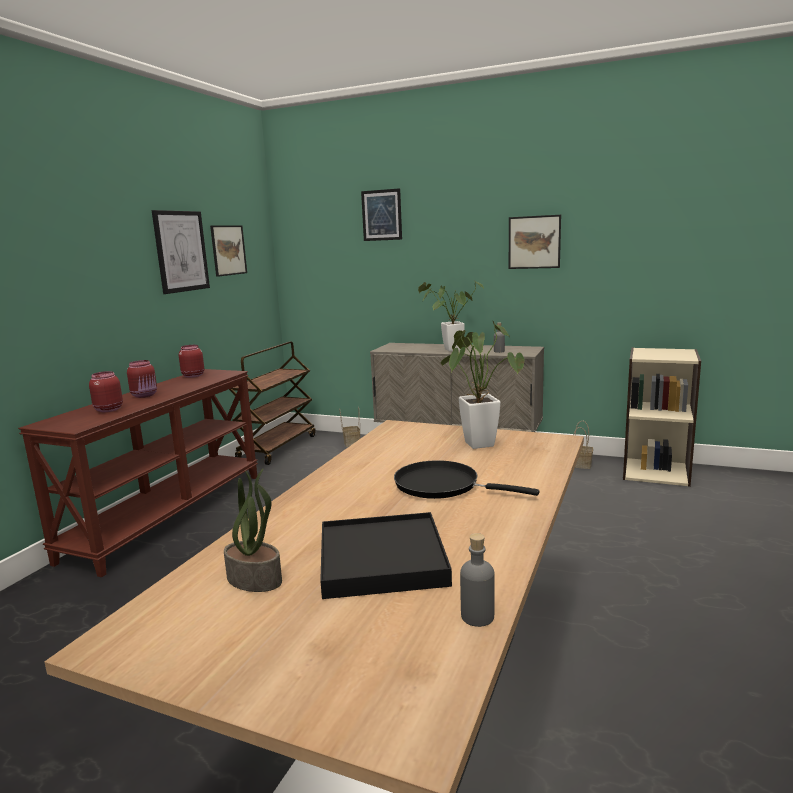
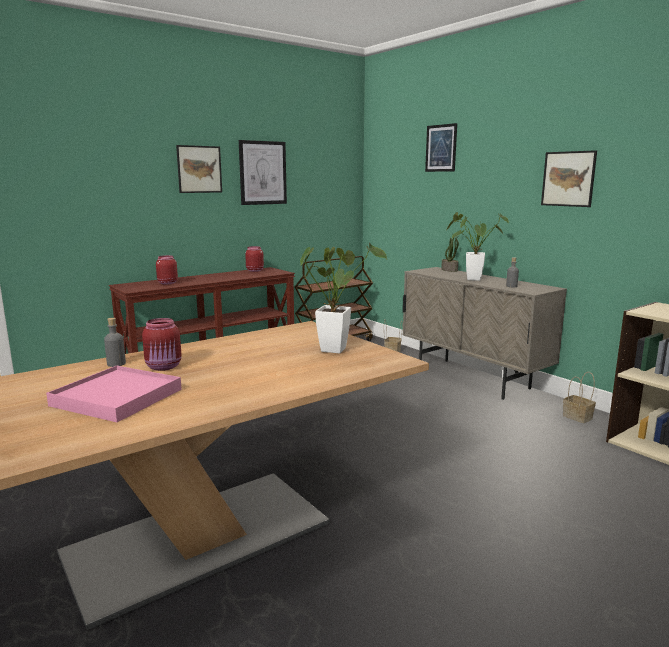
camera: 30 degrees right, 0 degrees up
red jar [127,360,157,398] -> red jar moved to [142,318,182,371]
picture [210,225,247,277] -> picture moved to [176,145,222,193]
potted plant [224,468,282,592] -> potted plant moved to [441,236,459,272]
black tray [320,512,452,599] -> pink tray [46,366,182,422]
black frying pan [394,460,539,499] -> none
grey bottle [460,533,495,627] -> grey bottle moved to [104,318,126,367]

